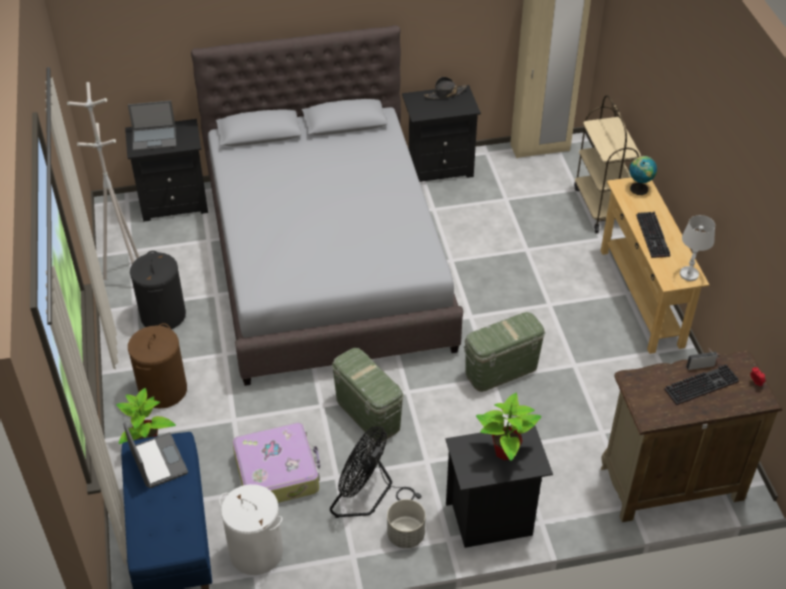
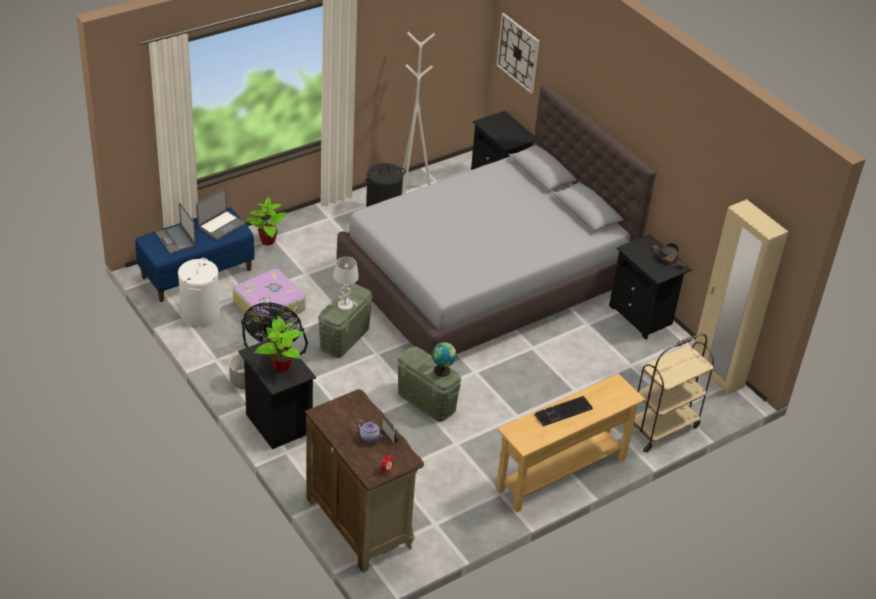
camera: 65 degrees right, 5 degrees down
laptop [128,101,176,151] -> laptop moved to [155,202,196,254]
brown laundry basket [128,323,187,408] -> none
globe [629,156,657,195] -> globe moved to [432,342,457,377]
keyboard [664,364,739,405] -> teapot [358,420,383,443]
white table lamp [680,215,715,281] -> white table lamp moved to [333,256,359,311]
none -> wall clock [496,13,540,94]

